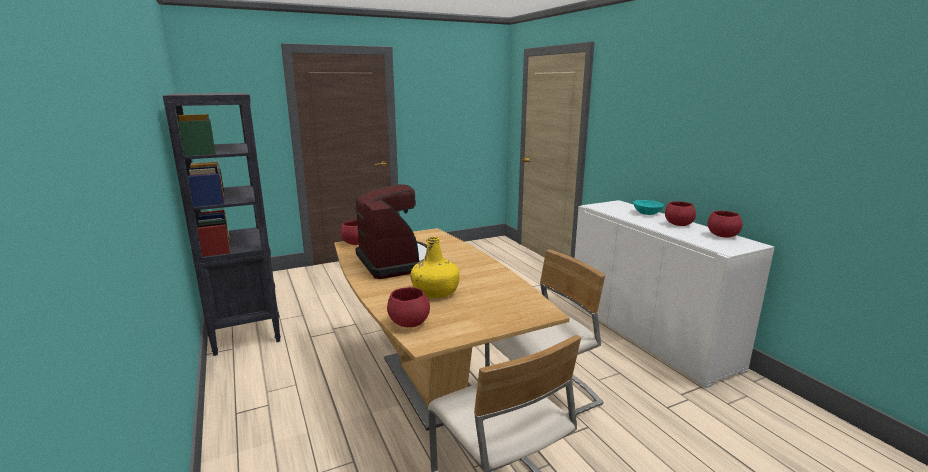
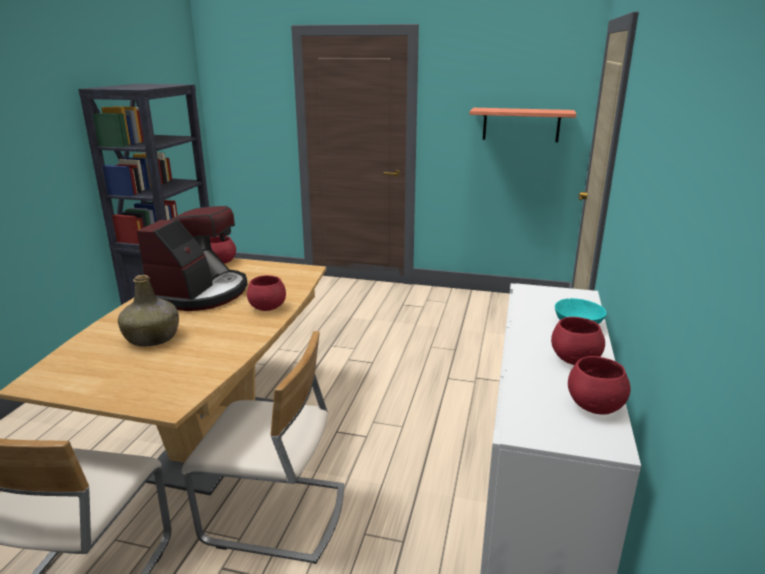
camera: 40 degrees right, 5 degrees up
red bowl [387,287,430,327] -> red bowl moved to [247,275,286,311]
yellow bottle [410,237,459,298] -> green bottle [118,275,179,346]
none -> shelf [469,108,576,142]

